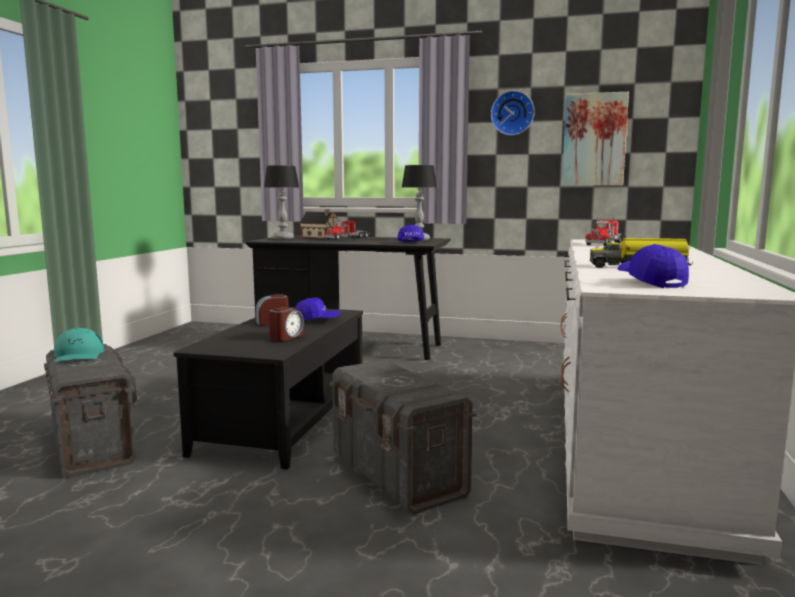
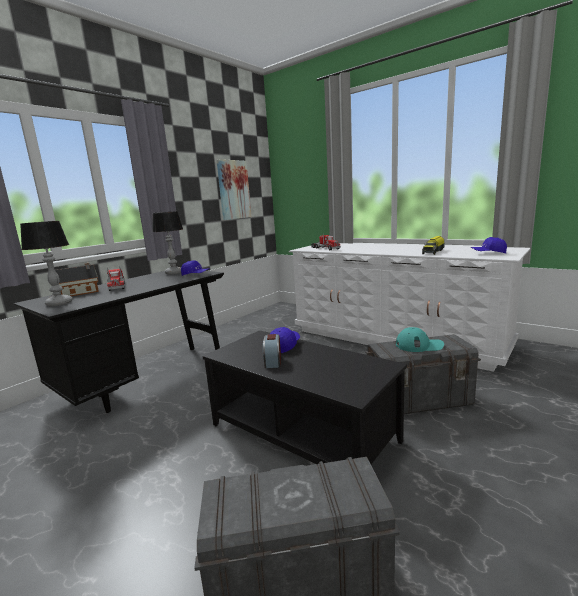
camera: 65 degrees left, 5 degrees up
turquoise cap [54,328,104,362] -> turquoise cap moved to [396,327,444,352]
alarm clock [268,307,304,341] -> none
wall clock [491,90,535,135] -> none

